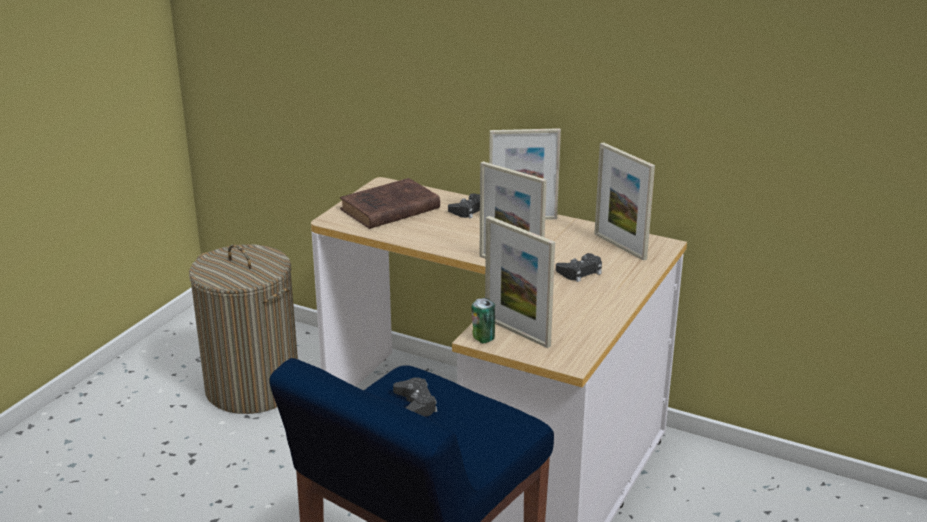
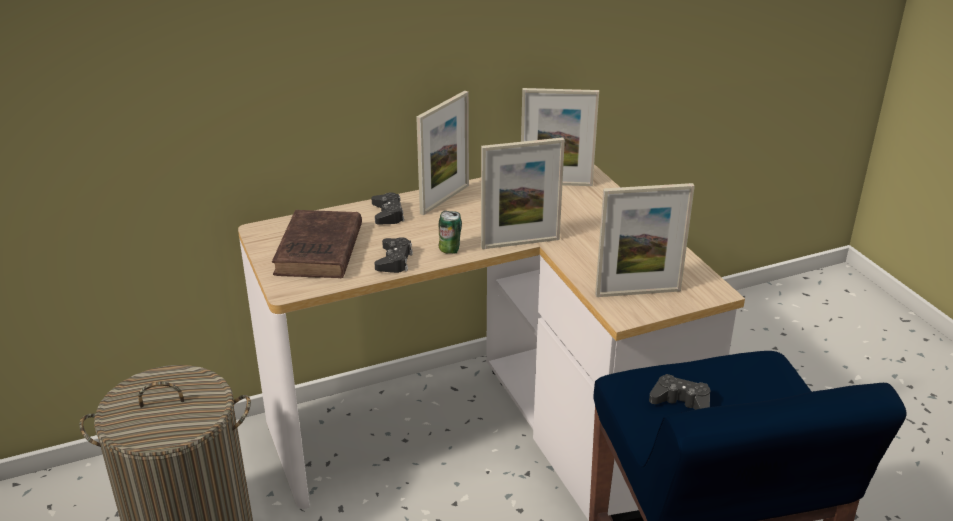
camera: 50 degrees left, 5 degrees up
can [472,298,495,343] -> can moved to [439,211,462,254]
black game controller [556,253,602,282] -> black game controller moved to [375,237,413,273]

